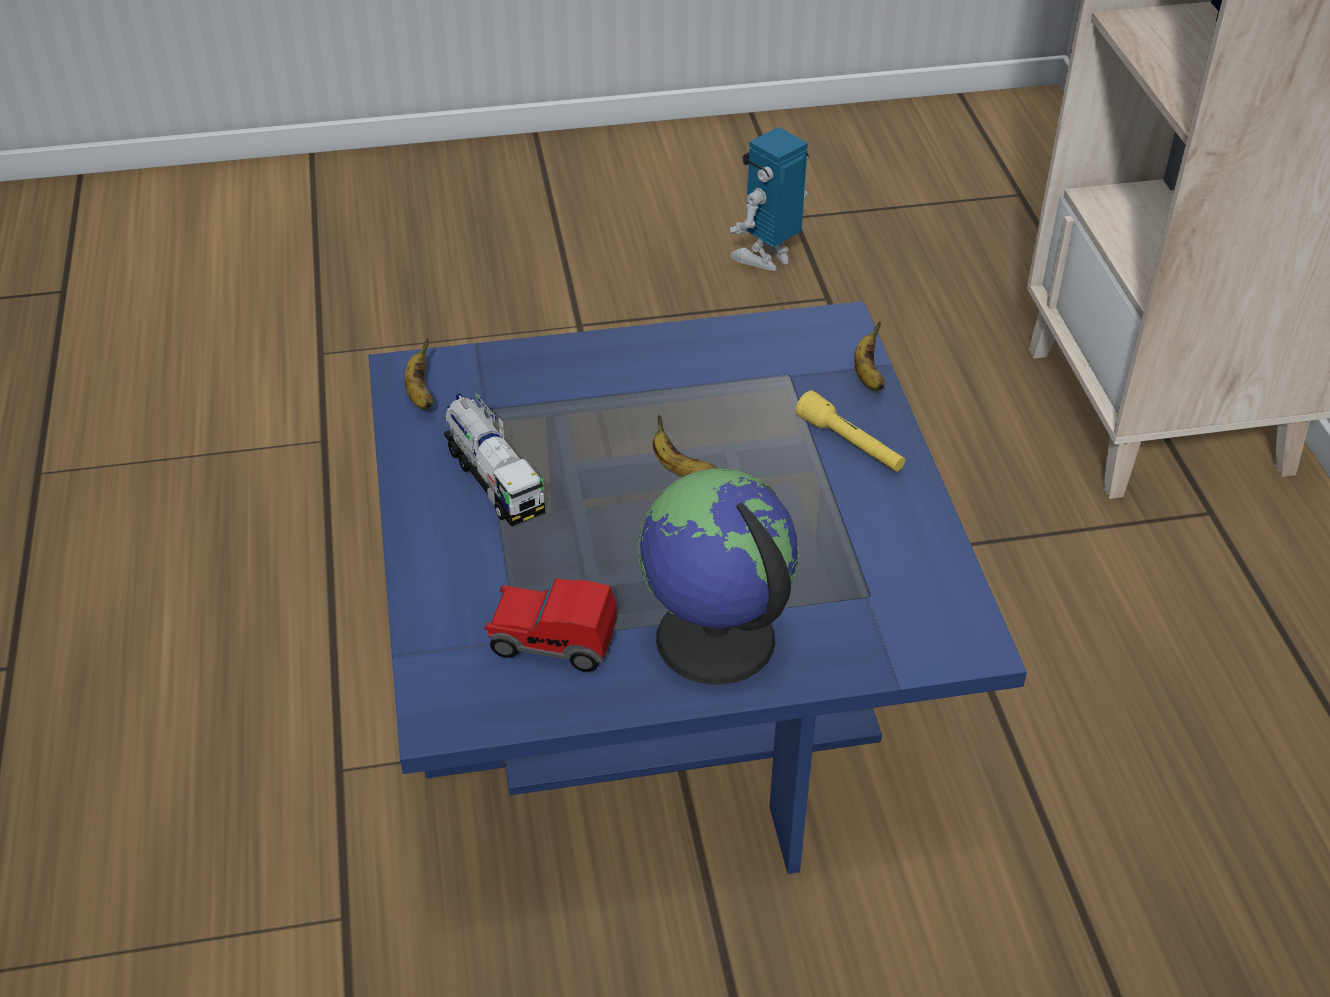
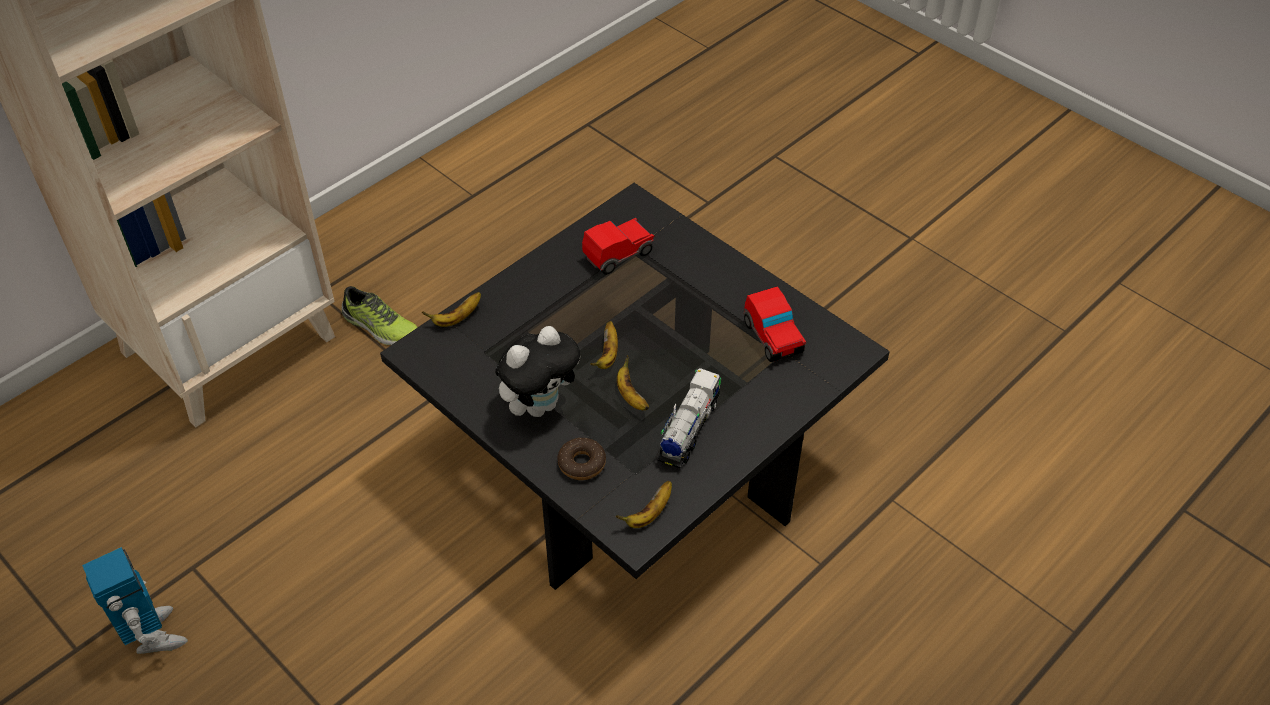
camera: 125 degrees left, 5 degrees up
blue coffee table [368,301,1027,874] -> black coffee table [380,183,890,590]
globe [638,468,799,685] -> none
toy robot [730,127,809,271] -> toy robot turned 135 degrees counterclockwise [82,547,188,654]
yellow flashlight [796,390,905,472] -> none
none -> shoe [341,286,418,345]
none -> plush toy [495,326,581,417]
none -> donut [557,438,606,480]
none -> toy car [582,218,655,275]
none -> banana [617,355,649,410]

